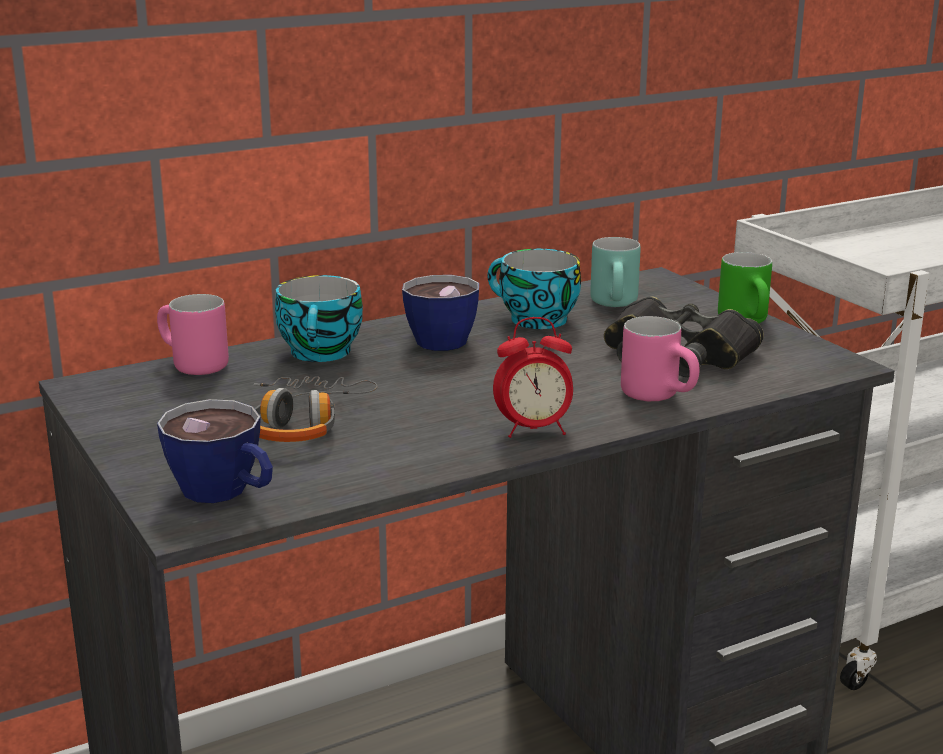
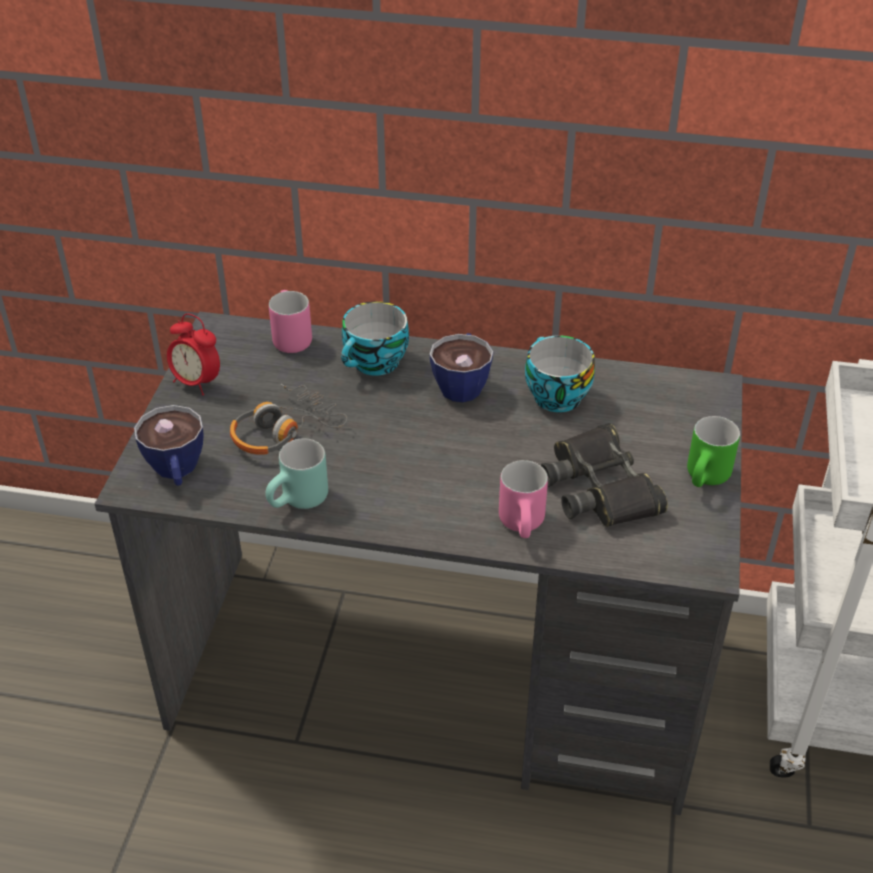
camera: 40 degrees right, 20 degrees up
alarm clock [493,317,573,438] -> alarm clock moved to [167,313,220,395]
turquoise mug [590,237,641,307] -> turquoise mug moved to [265,438,328,509]

